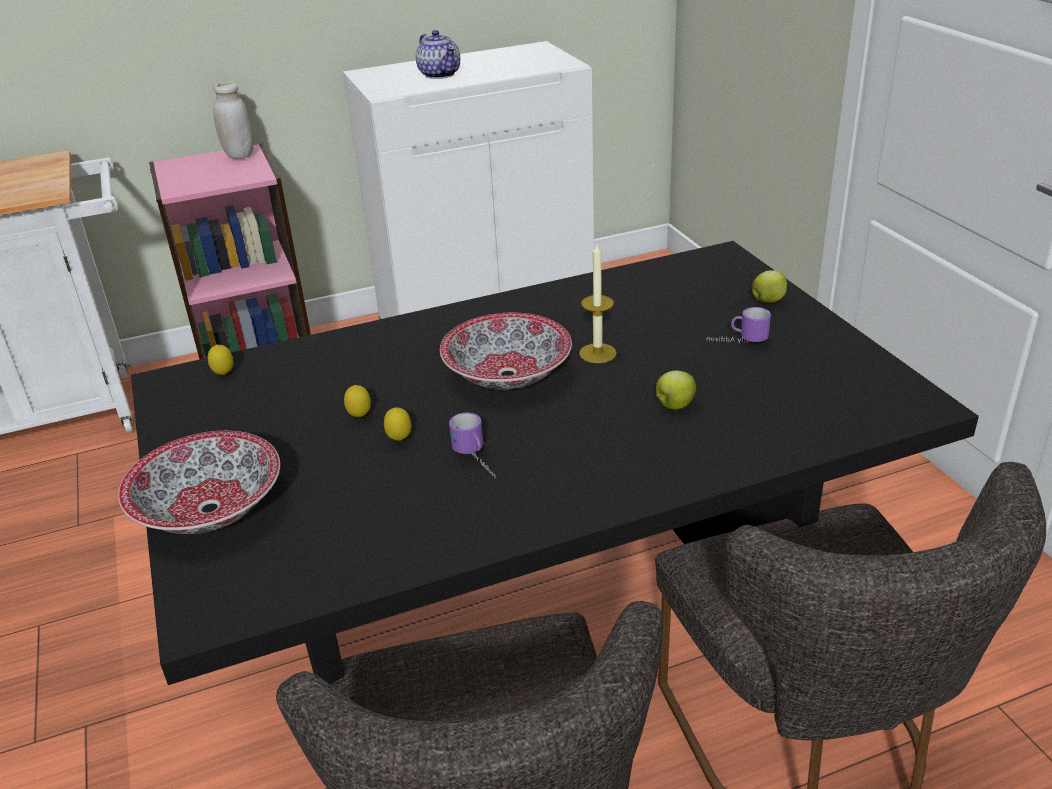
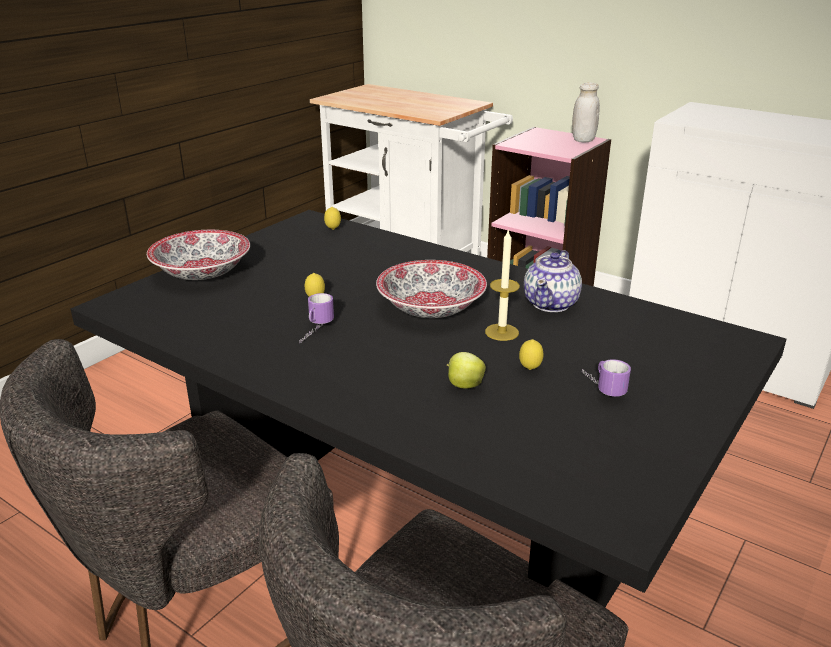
camera: 55 degrees right, 5 degrees down
lemon [344,385,371,418] -> lemon moved to [519,339,543,370]
teapot [416,30,460,79] -> teapot moved to [524,250,582,312]
apple [751,270,787,303] -> none

